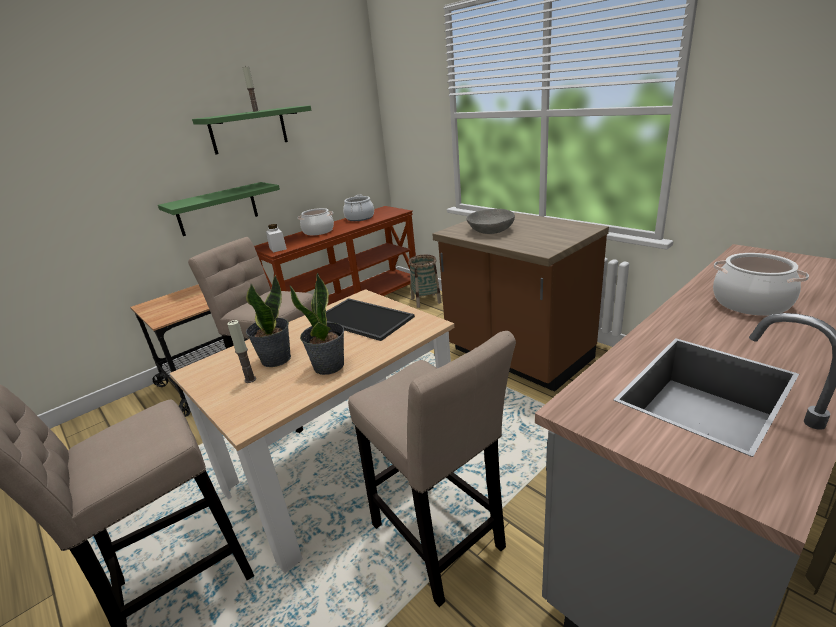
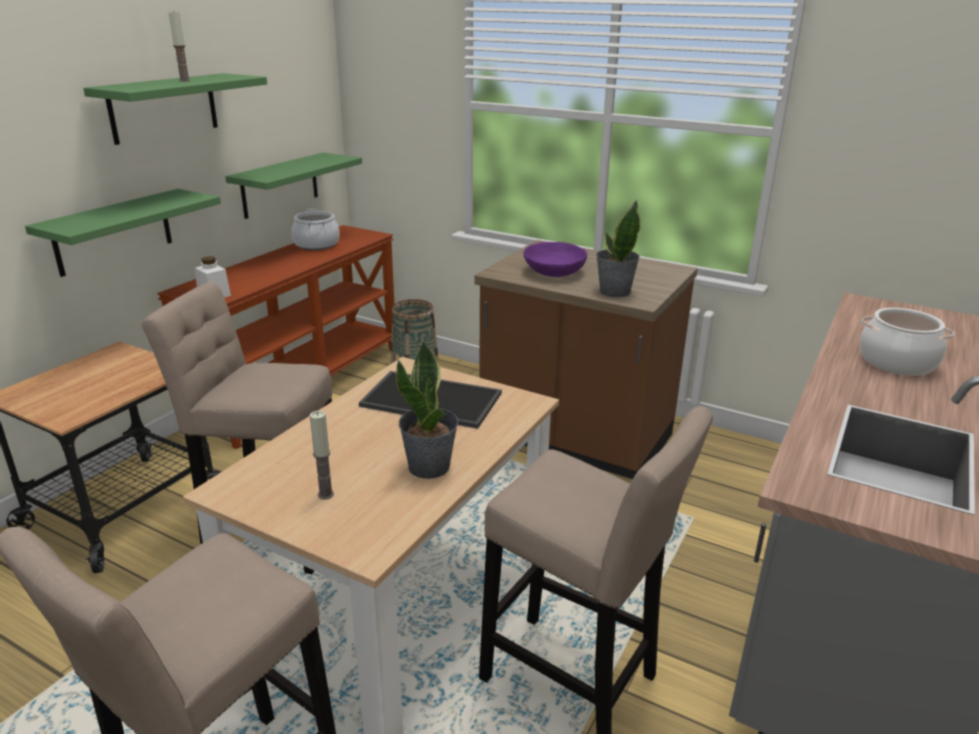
camera: 20 degrees left, 0 degrees up
potted plant [246,275,291,367] -> potted plant moved to [596,200,640,297]
cooking pot [297,208,334,235] -> none
grey bowl [466,209,515,234] -> purple bowl [523,242,587,277]
none -> green shelf [225,152,362,219]

